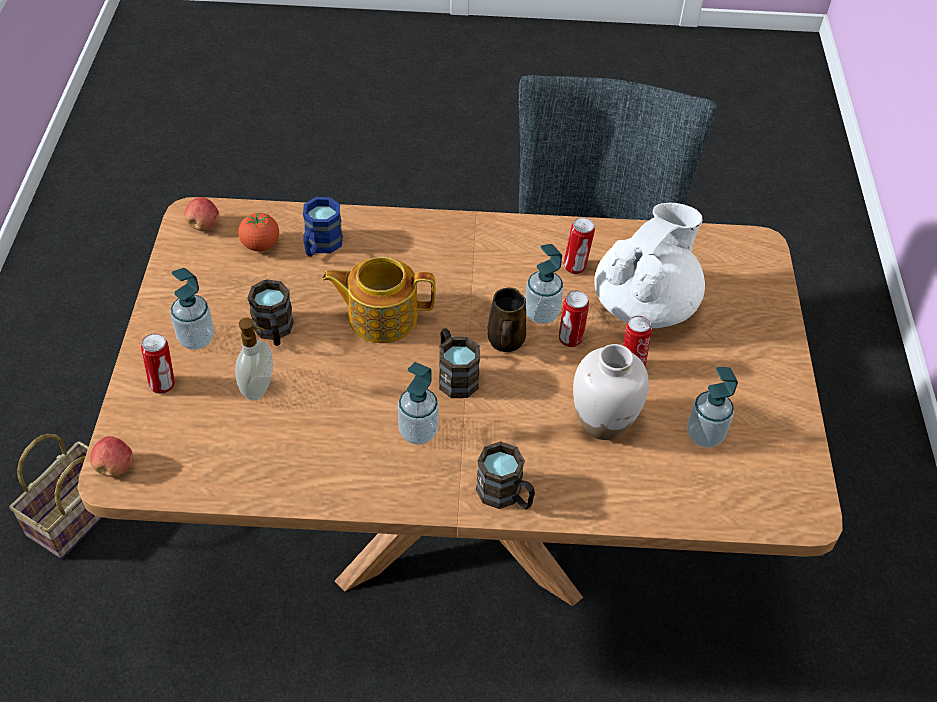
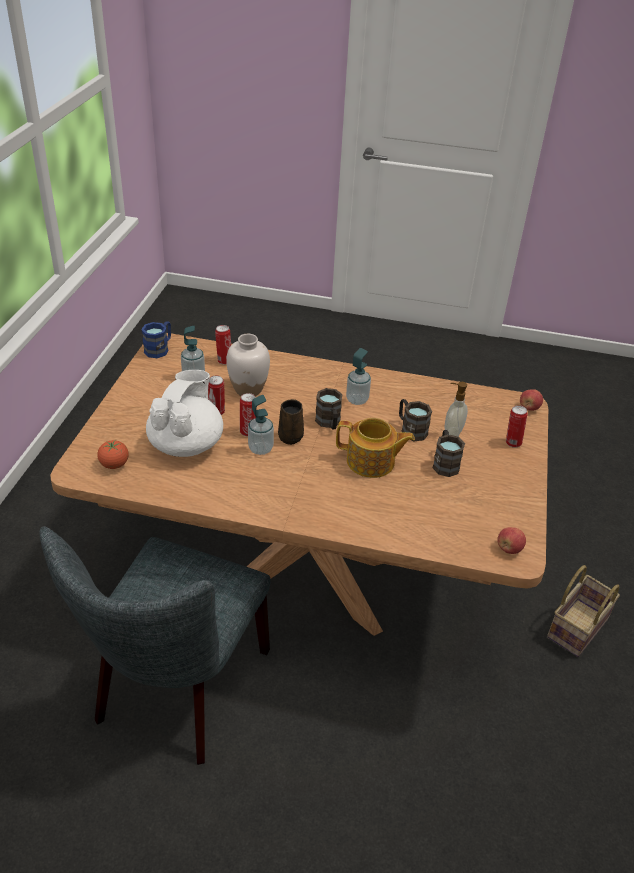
camera: 170 degrees left, 10 degrees down
soap dispenser [171,268,214,350] -> none
tomato [238,212,279,251] -> tomato moved to [97,440,129,469]
blue mug [303,197,343,257] -> blue mug moved to [142,321,171,358]
brown mug [476,441,535,509] -> brown mug moved to [399,399,432,441]
can [563,217,595,274] -> can moved to [215,325,231,365]
white teapot [594,203,705,328] -> white teapot turned 150 degrees clockwise [146,370,223,457]

